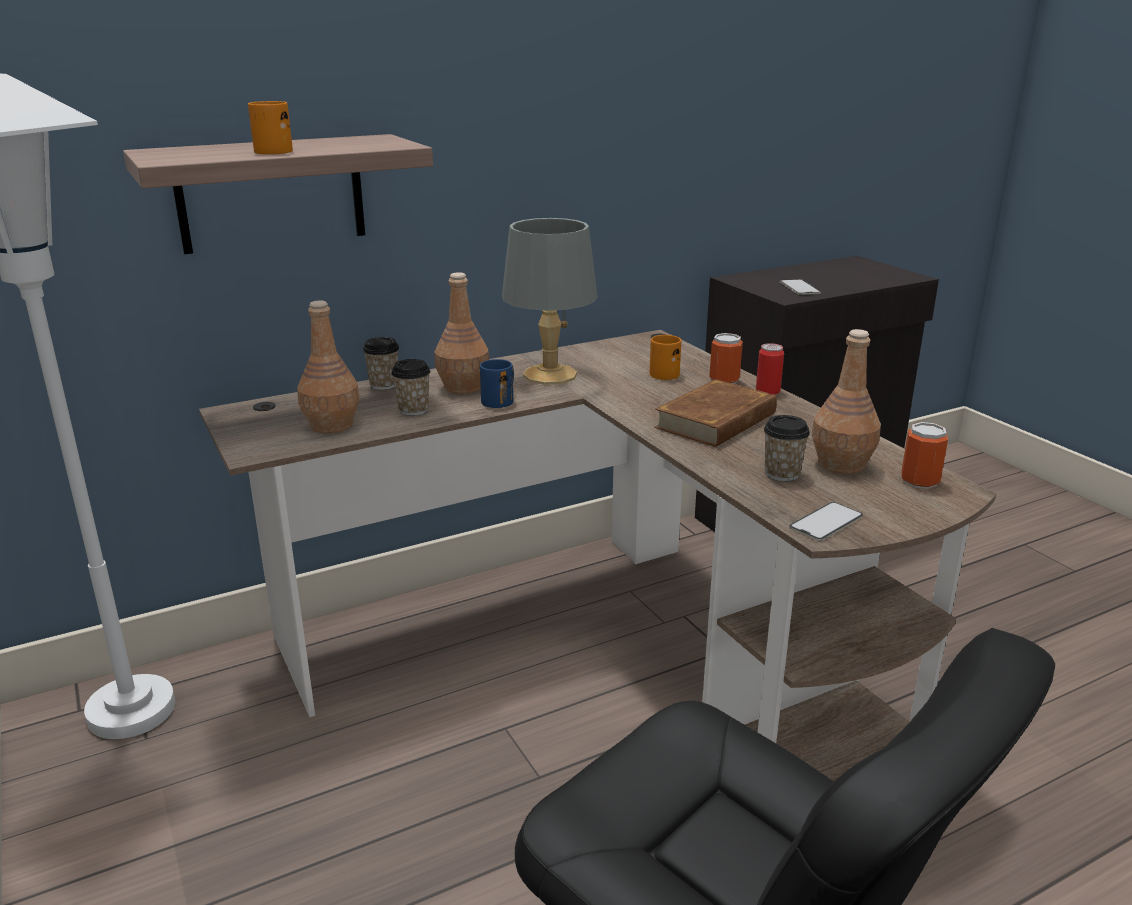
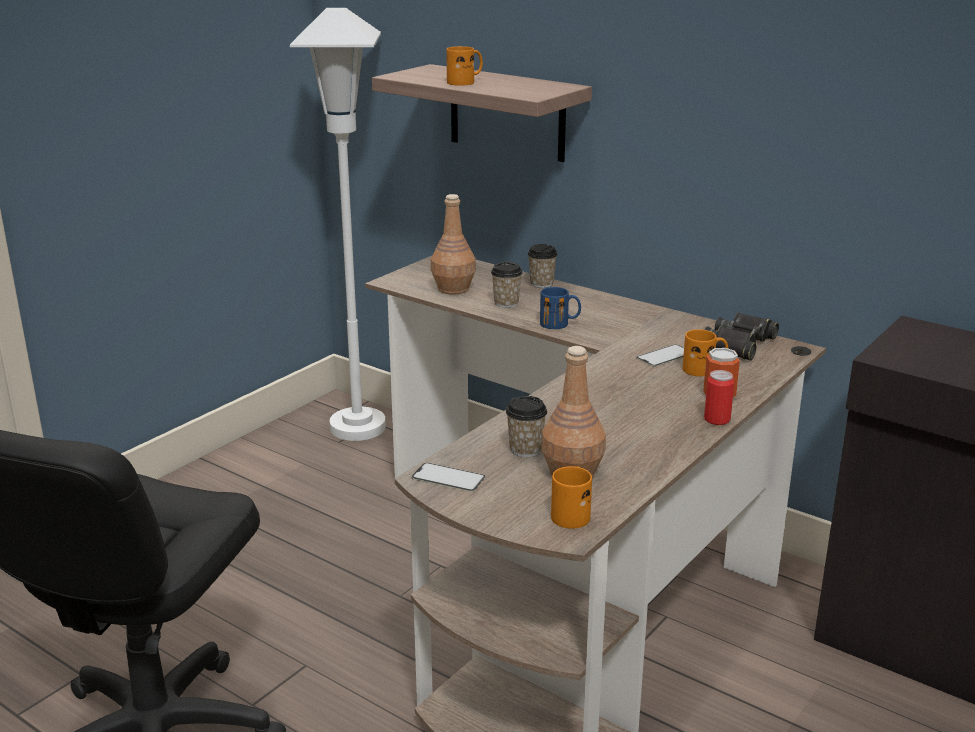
camera: 65 degrees right, 0 degrees up
brown bottle [435,272,489,394] -> none
grey table lamp [502,218,598,385] -> none
brown book [654,379,777,447] -> none
phone [780,279,821,295] -> phone moved to [636,344,684,367]
can [901,422,948,489] -> orange mug [551,466,592,529]
none -> black binoculars [704,312,779,360]

